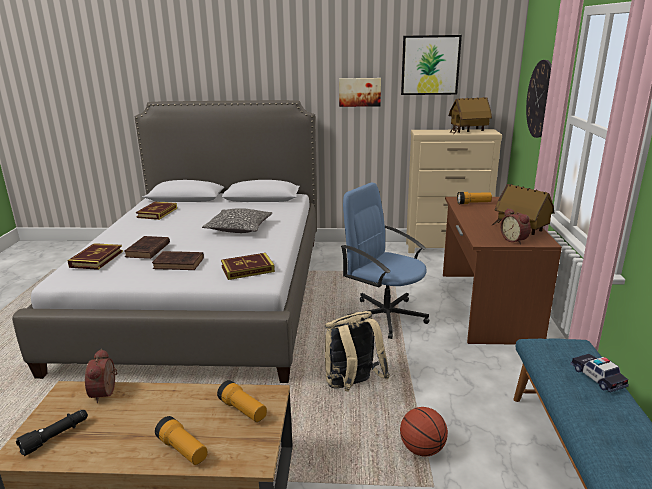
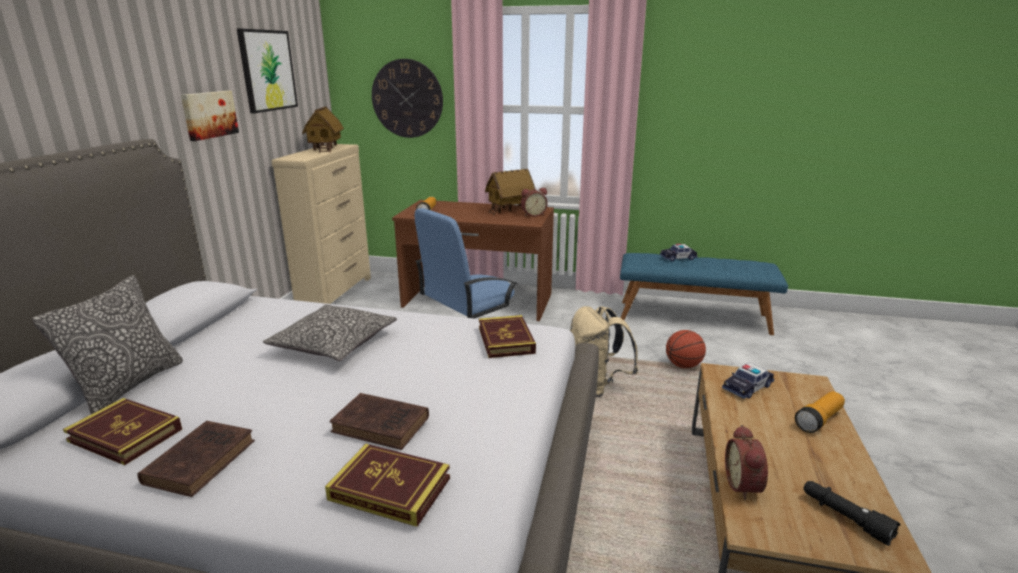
camera: 80 degrees left, 0 degrees up
alarm clock [85,349,118,403] -> alarm clock turned 90 degrees clockwise [725,425,768,500]
brown book [152,251,204,270] -> brown book moved to [137,421,255,497]
flashlight [217,380,267,422] -> toy car [722,363,774,399]
none -> pillow [32,275,183,414]

